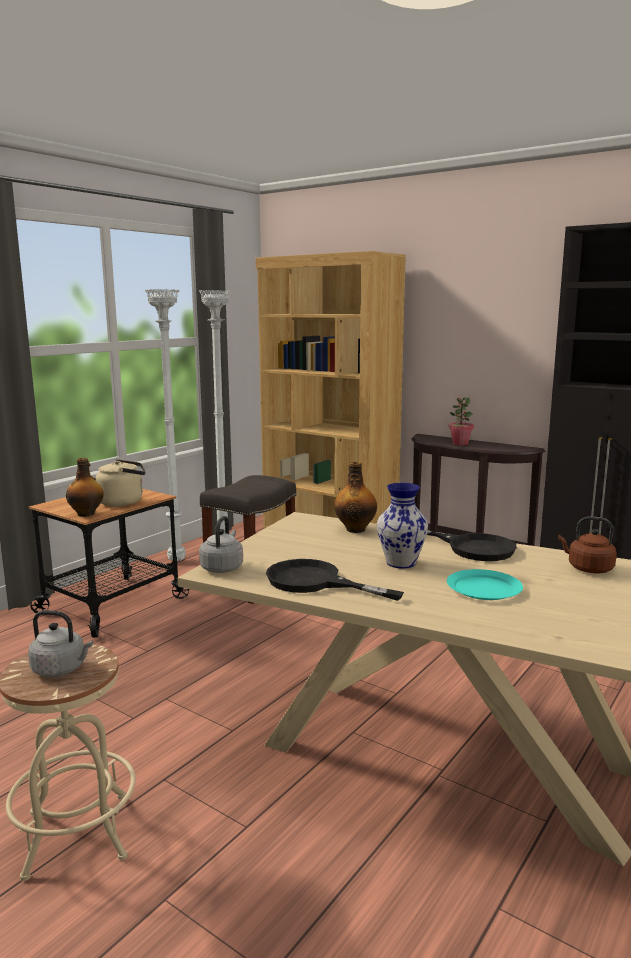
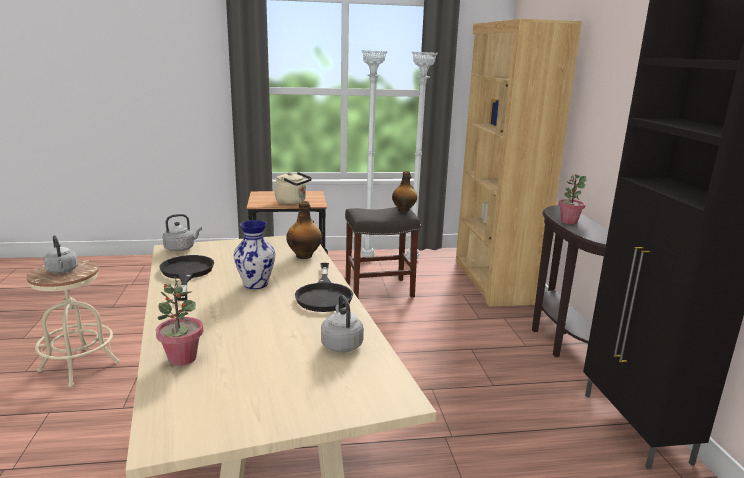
camera: 45 degrees right, 5 degrees up
bottle [66,458,104,517] -> bottle moved to [392,171,417,212]
turquoise plate [447,569,523,600] -> none
brown kettle [558,517,617,573] -> grey kettle [321,295,364,352]
none -> potted plant [156,278,203,366]

